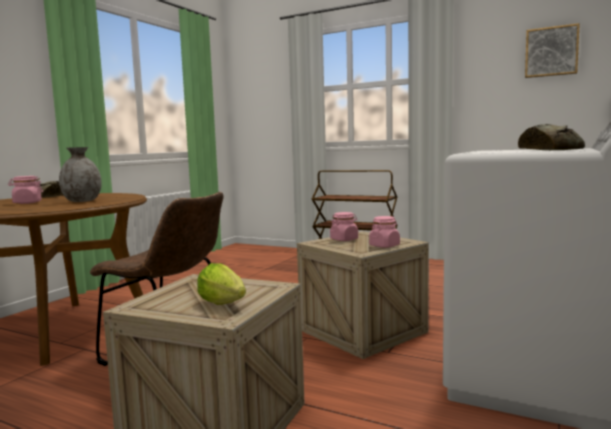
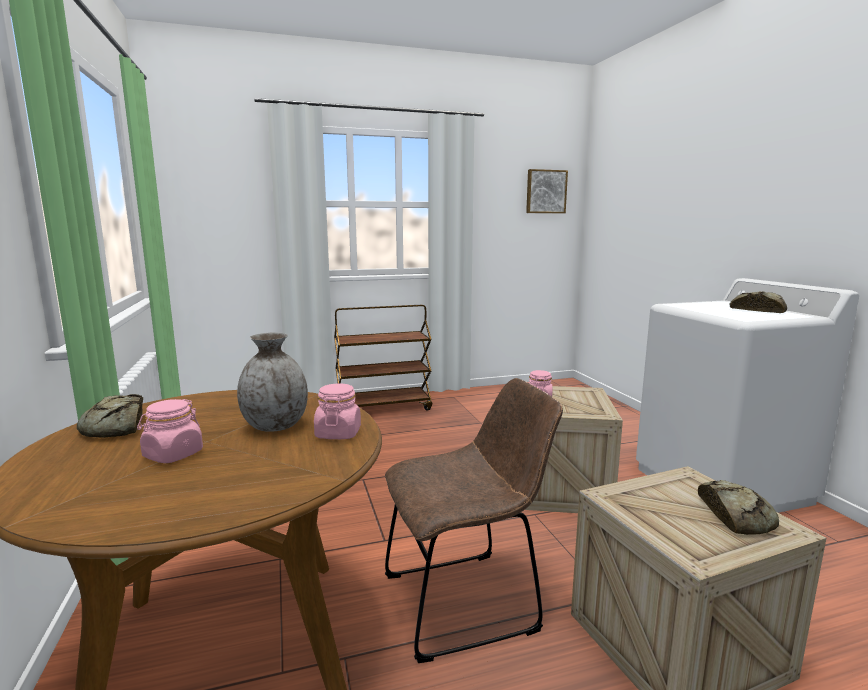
camera: 45 degrees left, 5 degrees up
lettuce [197,263,246,305] -> bread [698,480,779,535]
pink jar [369,216,400,248] -> pink jar moved to [314,383,361,439]

